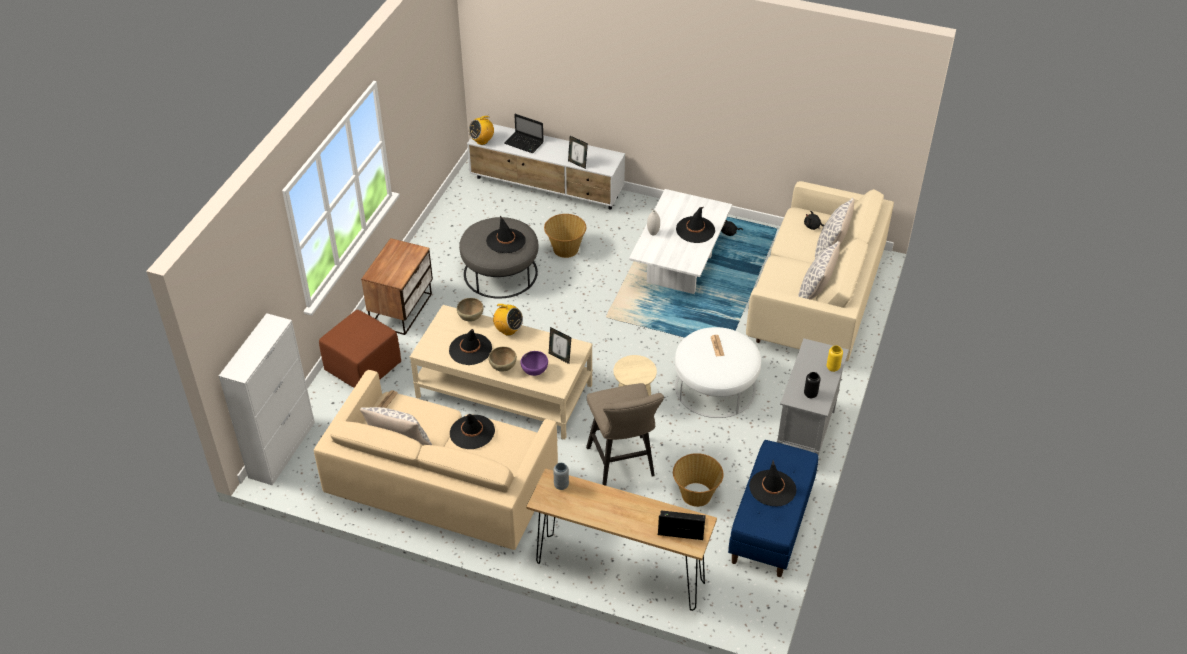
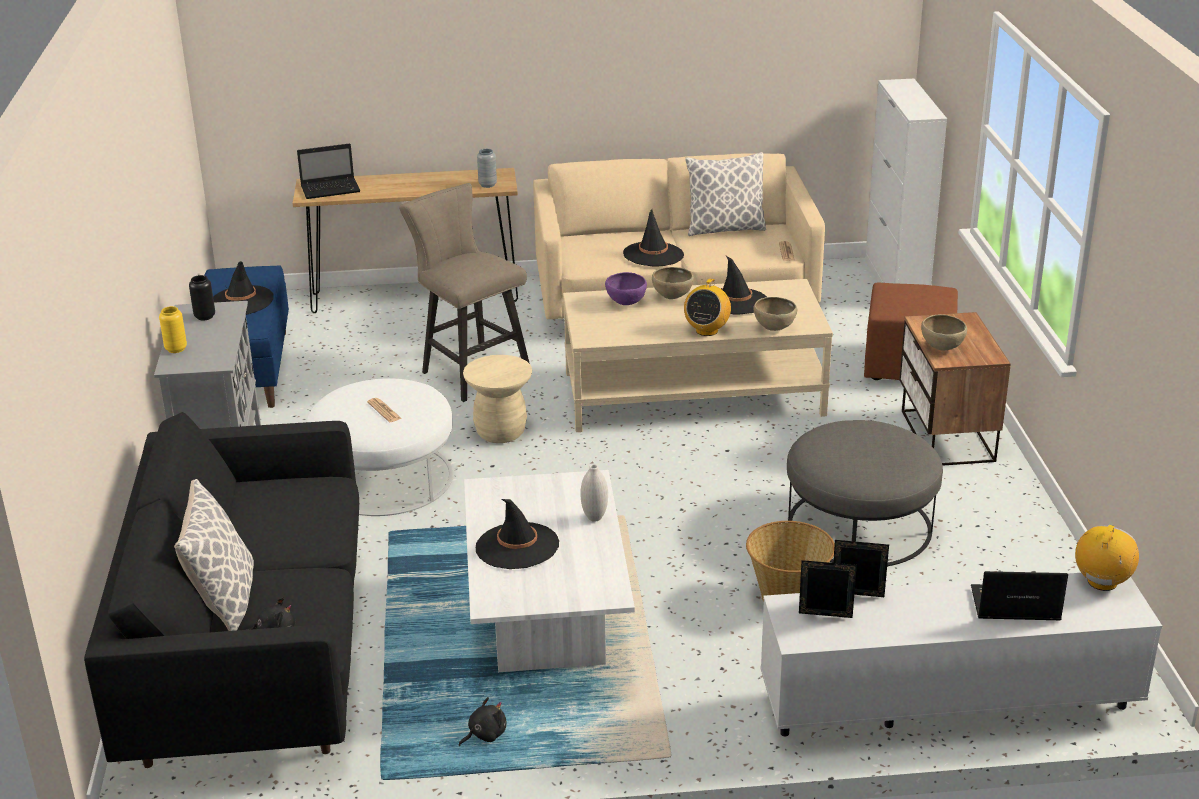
camera: 155 degrees right, 15 degrees down
black hat [486,216,526,253] -> none
radio [492,304,523,336] -> radio turned 75 degrees counterclockwise [684,279,731,336]
picture frame [549,327,571,364] -> picture frame moved to [799,560,857,618]
basket [673,453,724,507] -> none
beige sofa [746,181,894,361] -> black sofa [84,412,359,768]
pillow [798,241,840,300] -> none
none -> brown bowl [921,315,967,350]

